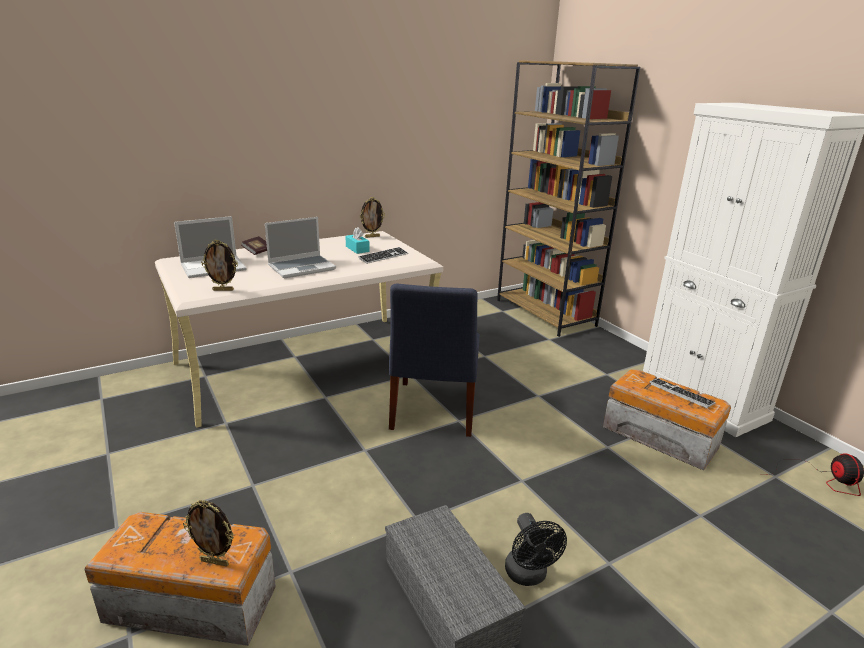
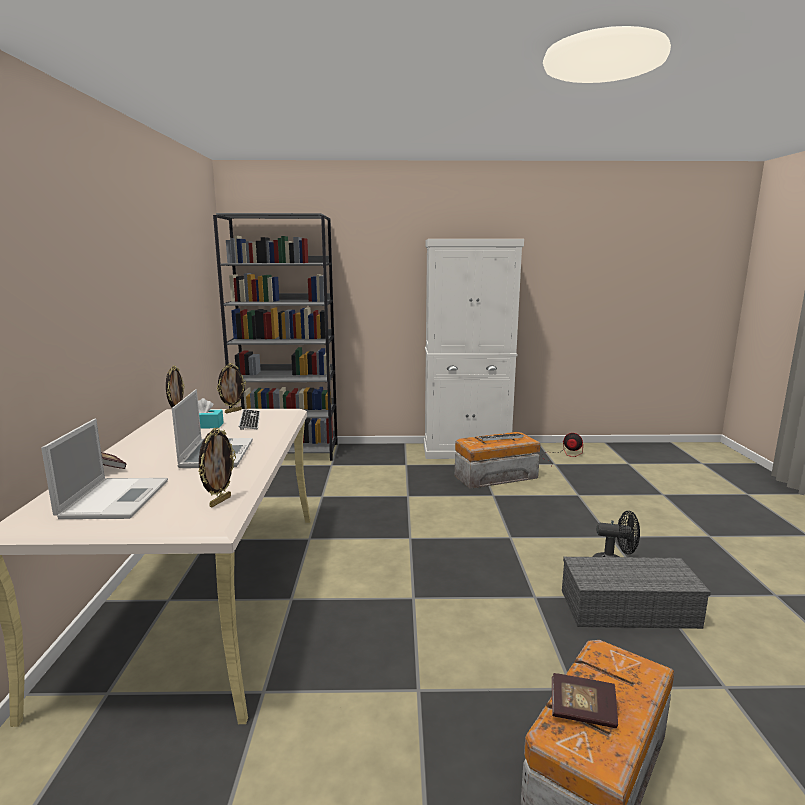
camera: 60 degrees left, 10 degrees down
picture frame [183,500,234,566] -> picture frame moved to [217,363,246,413]
blue chair [389,284,480,437] -> none
brown bookcase [497,60,640,337] -> grey bookcase [213,213,338,461]
none -> book [552,673,618,728]

